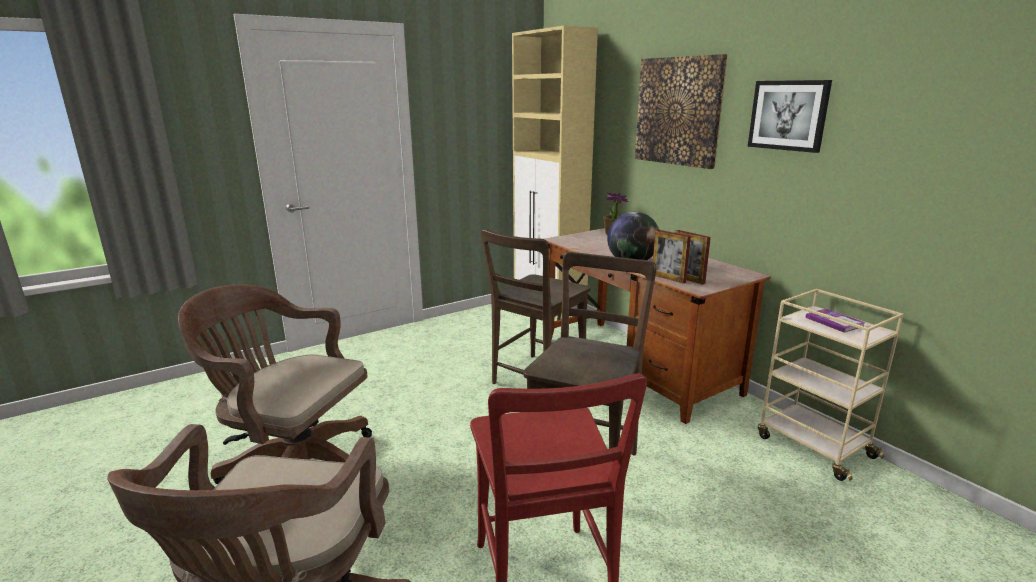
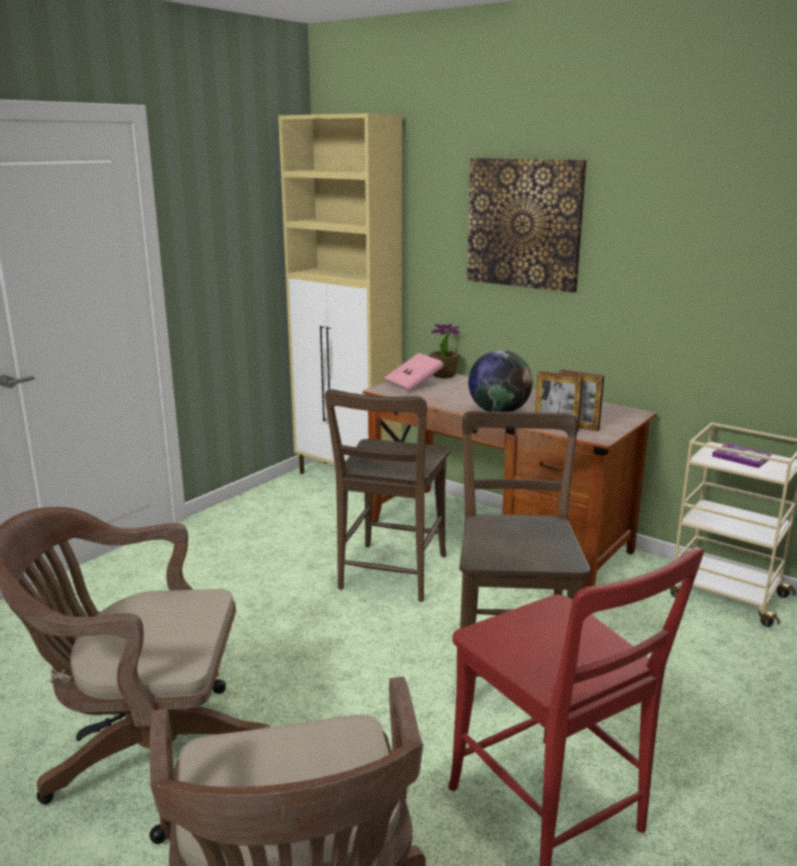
camera: 20 degrees left, 0 degrees up
picture [748,80,832,153] -> none
none -> pink book [384,353,444,393]

